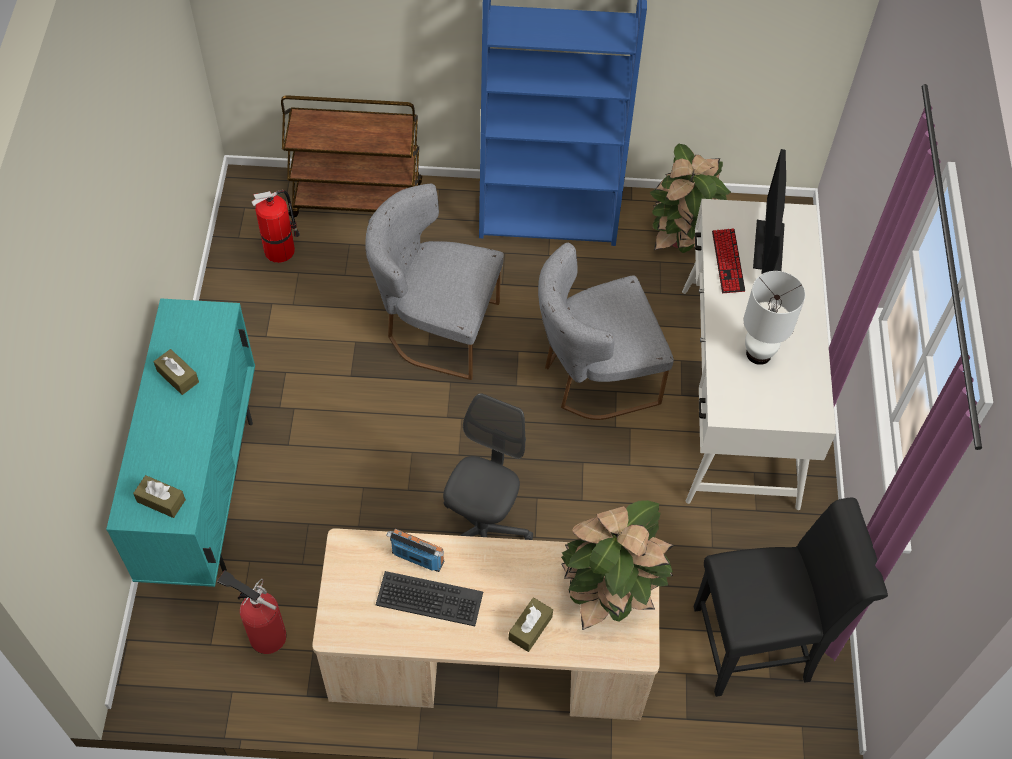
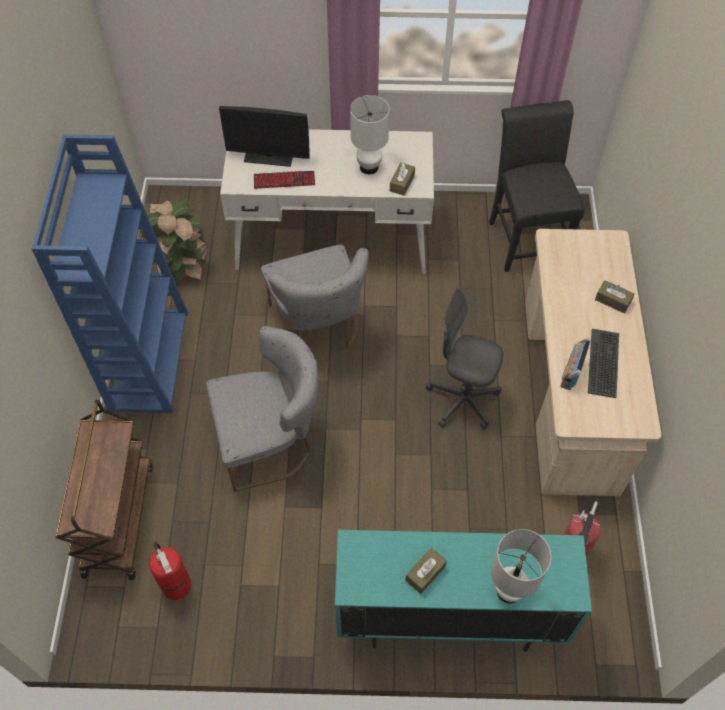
camera: 90 degrees left, 0 degrees up
brown tissue box [133,475,186,518] -> brown tissue box moved to [390,163,415,196]
grey chair [365,184,504,380] -> grey chair turned 120 degrees counterclockwise [206,326,318,492]
potted plant [561,500,675,630] -> none
none -> white table lamp [491,529,551,603]

